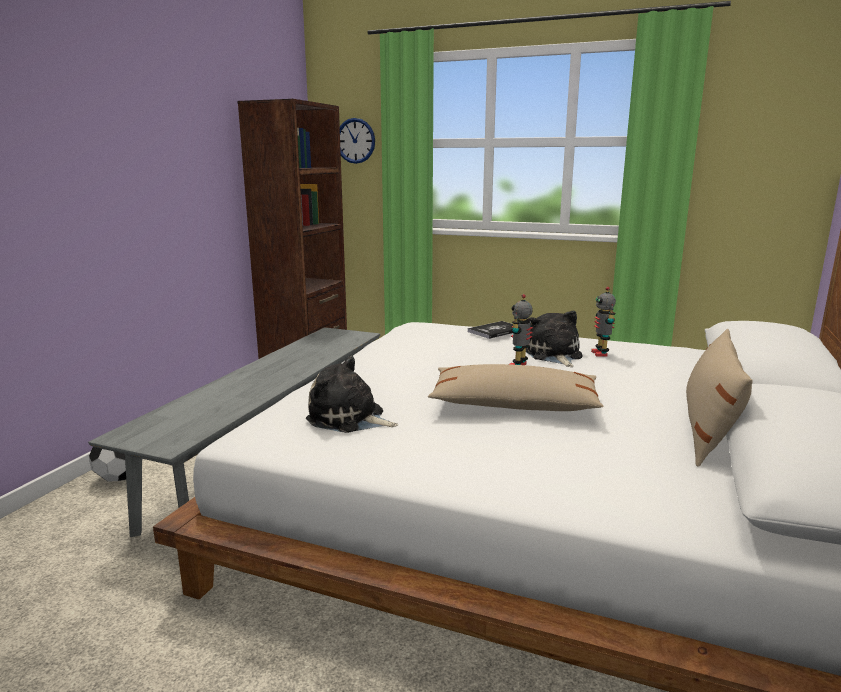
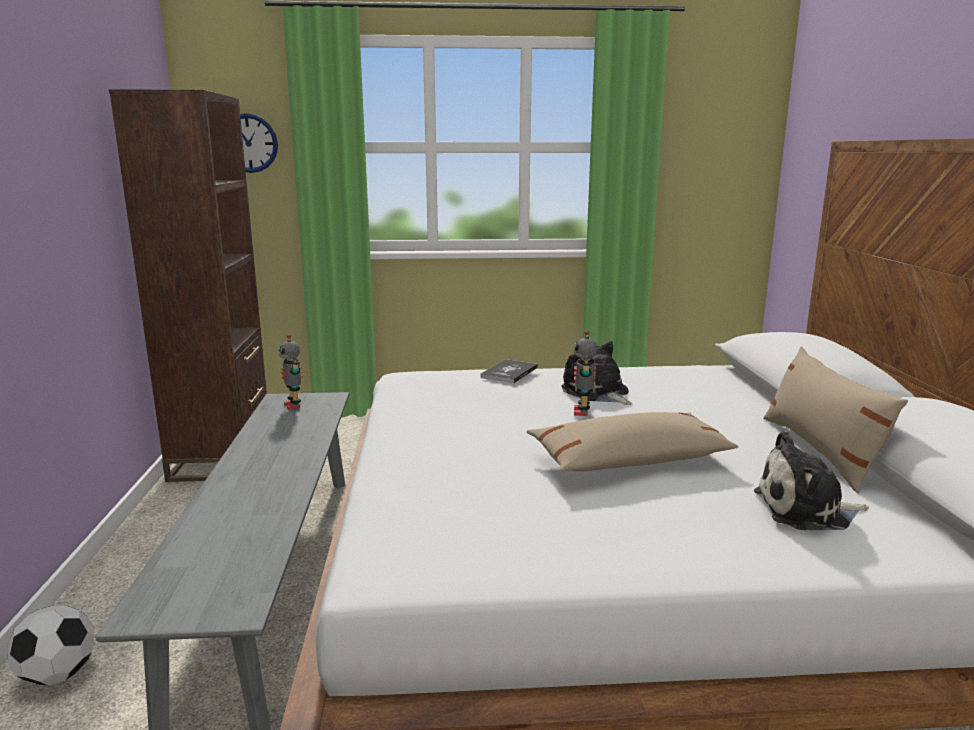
camera: 25 degrees left, 0 degrees up
plush toy [306,356,398,433] -> plush toy moved to [754,431,869,530]
toy robot [591,287,616,357] -> toy robot moved to [279,335,303,410]

